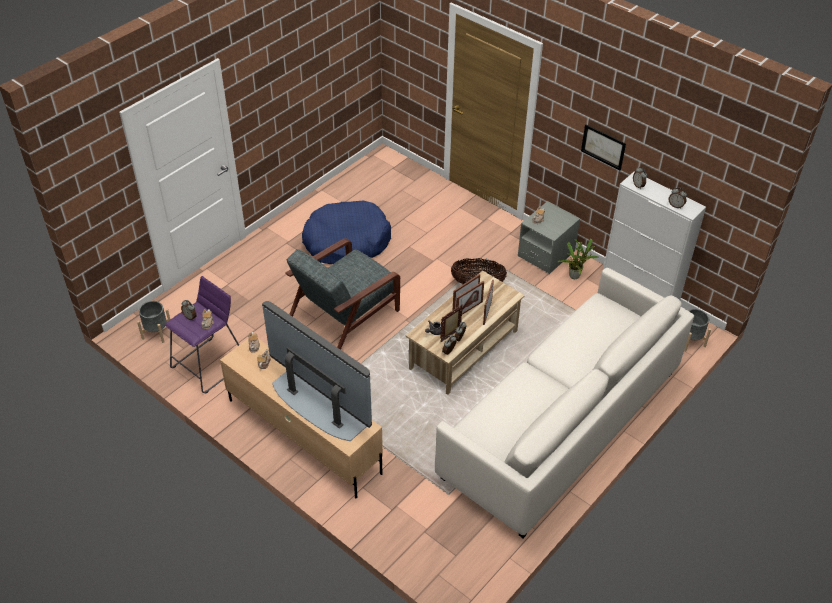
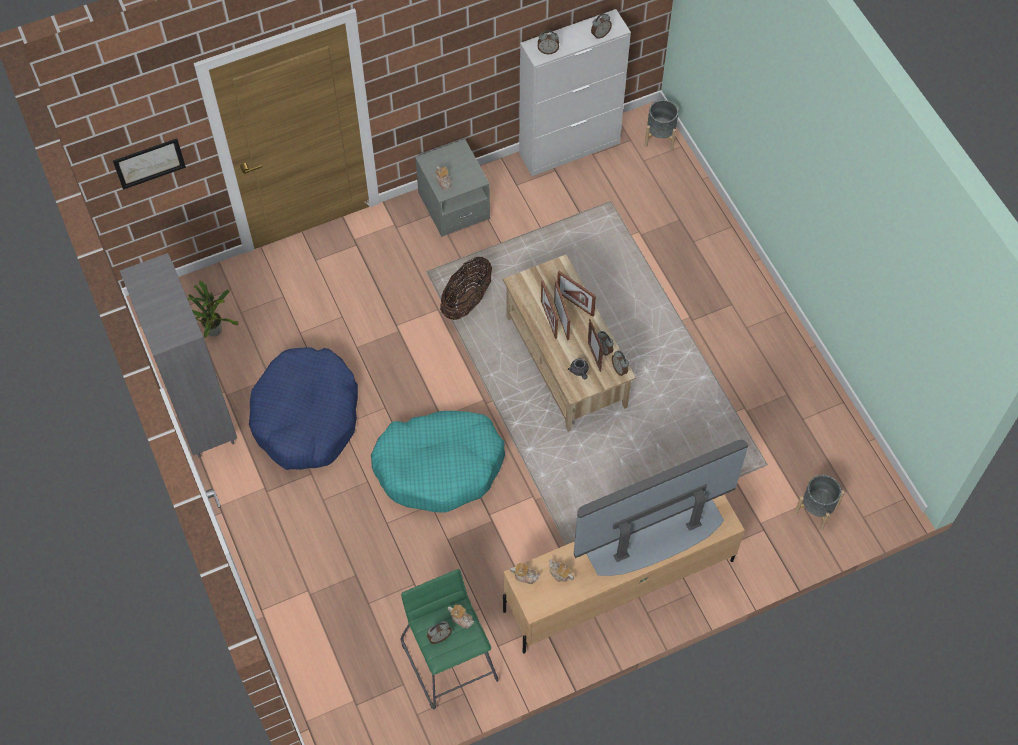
camera: 65 degrees left, 15 degrees up
grey planter [137,301,171,343] -> grey planter moved to [794,475,845,530]
purple stool [165,276,239,393] -> green stool [401,569,499,709]
grey armchair [285,238,400,350] -> turquoise dog bed [371,411,505,513]
white sofa [435,268,694,538] -> none
potted plant [558,239,598,279] -> potted plant moved to [187,281,239,338]
picture [581,124,626,170] -> picture moved to [113,138,186,190]
none -> grey bookcase [120,253,237,458]

